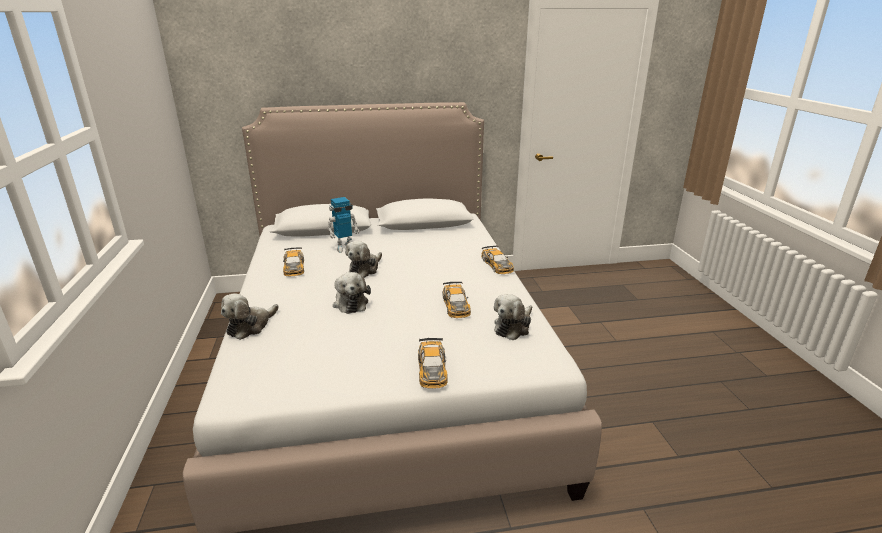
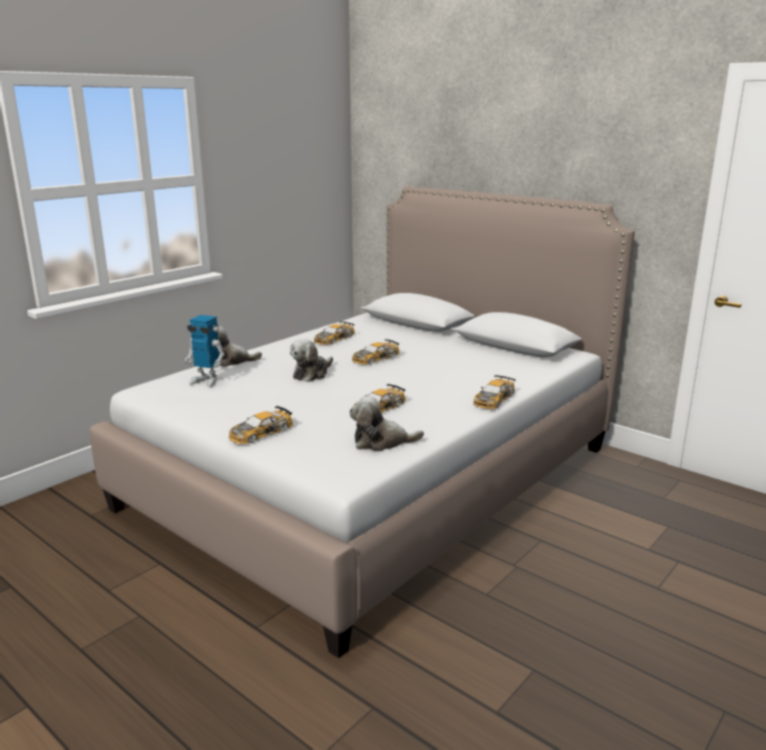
camera: 50 degrees right, 5 degrees down
toy robot [327,197,360,253] -> toy robot moved to [185,315,225,387]
plush toy [345,241,382,278] -> toy car [352,339,399,365]

